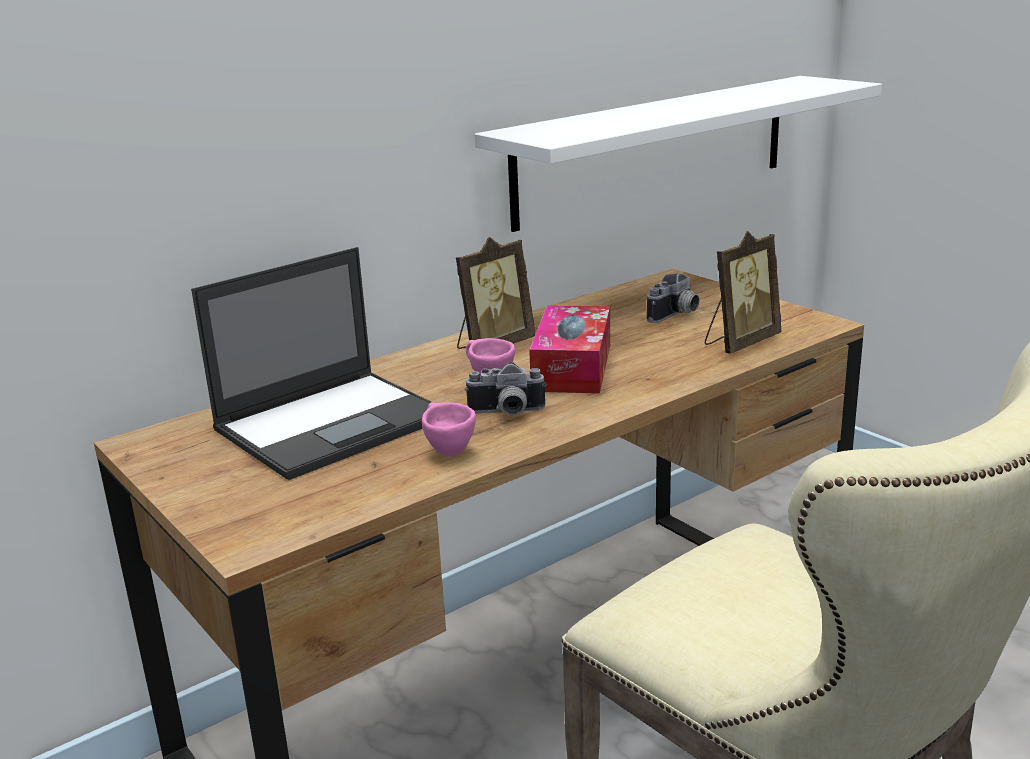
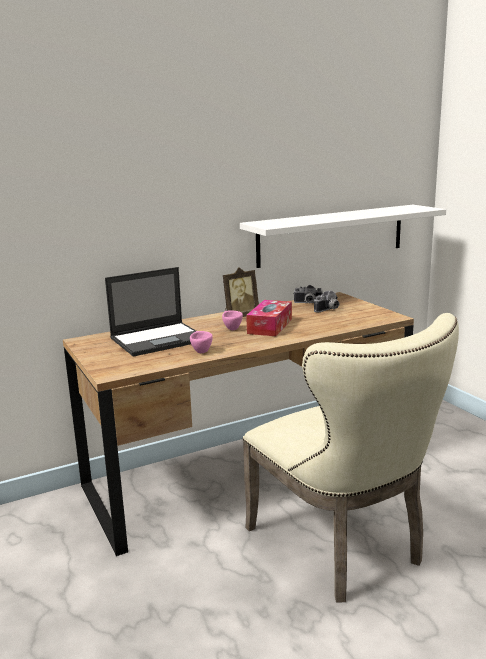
camera: 10 degrees right, 5 degrees down
camera [465,362,546,415] -> camera moved to [293,285,323,303]
picture frame [705,231,781,354] -> none

